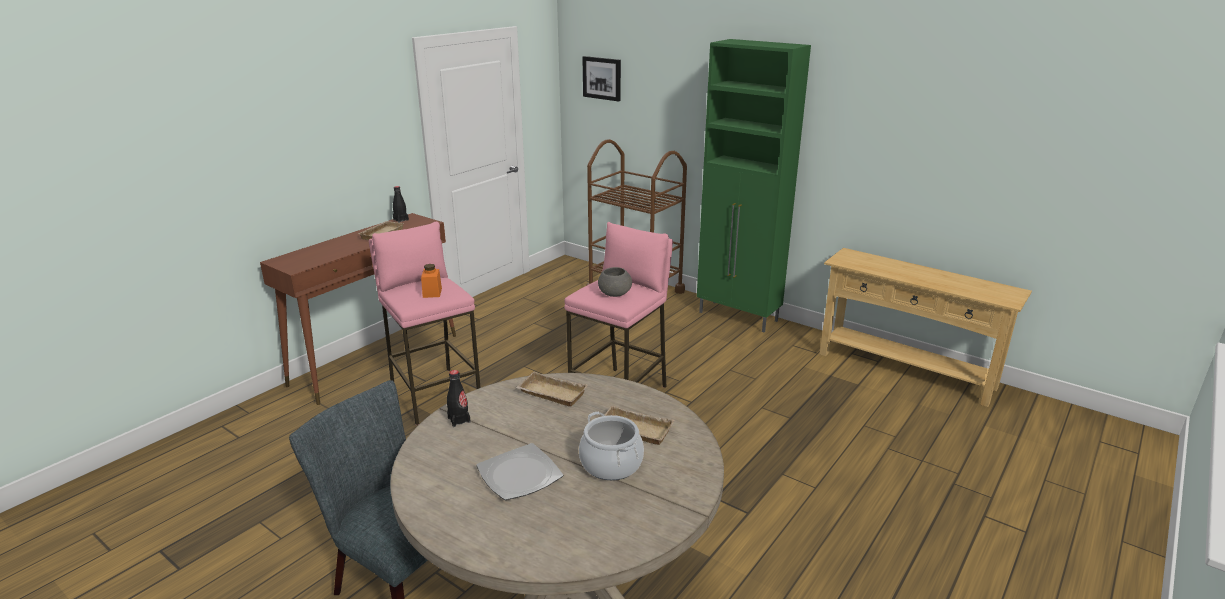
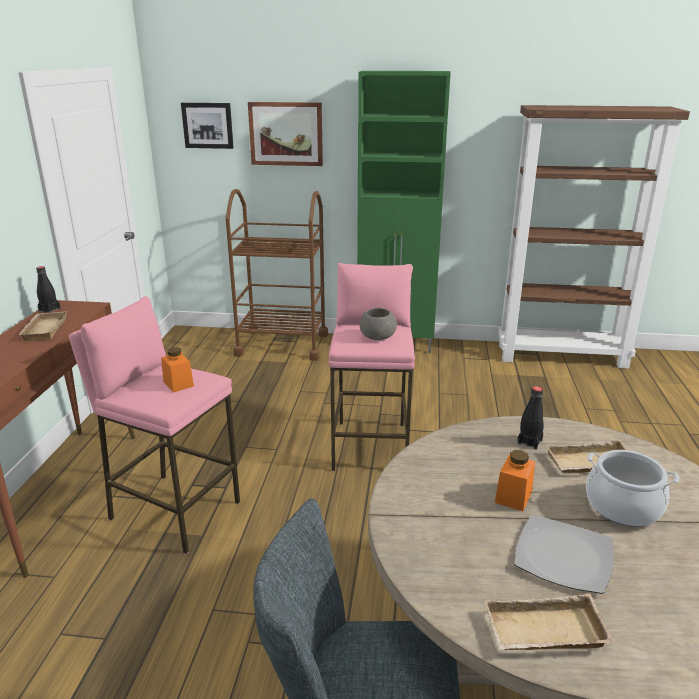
camera: 30 degrees left, 0 degrees up
black bottle [447,370,471,427] -> black bottle moved to [517,386,544,450]
beige tray [516,372,588,406] -> beige tray moved to [484,593,614,650]
beige console table [819,248,1032,407] -> brown bookcase [498,105,690,369]
none -> picture [248,102,323,166]
none -> orange jar [495,450,535,511]

